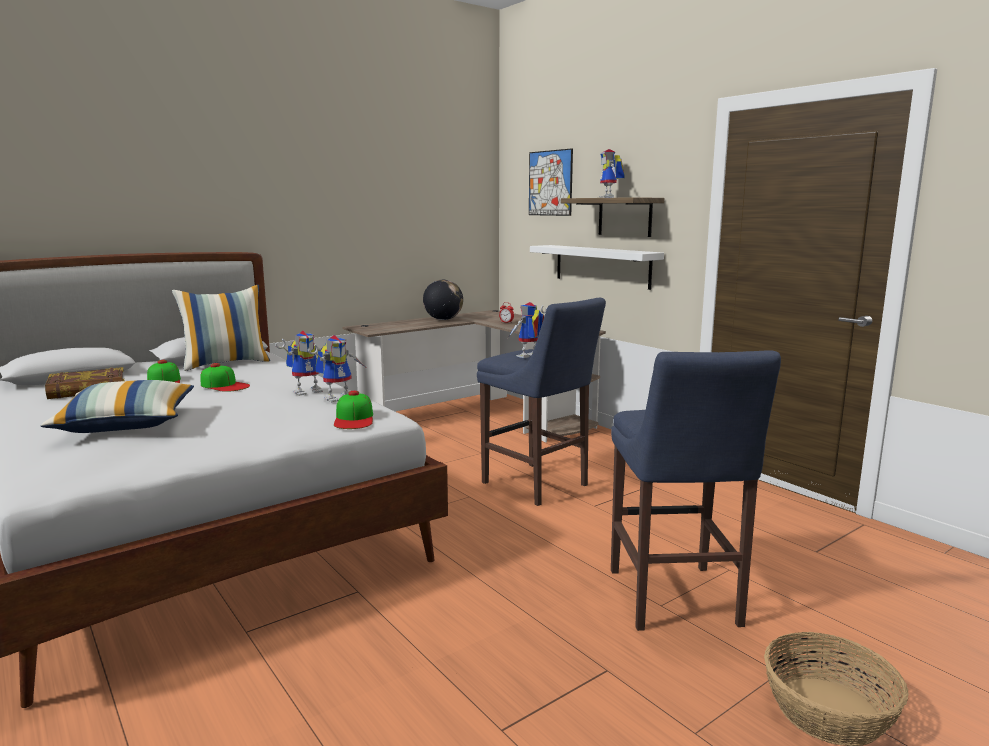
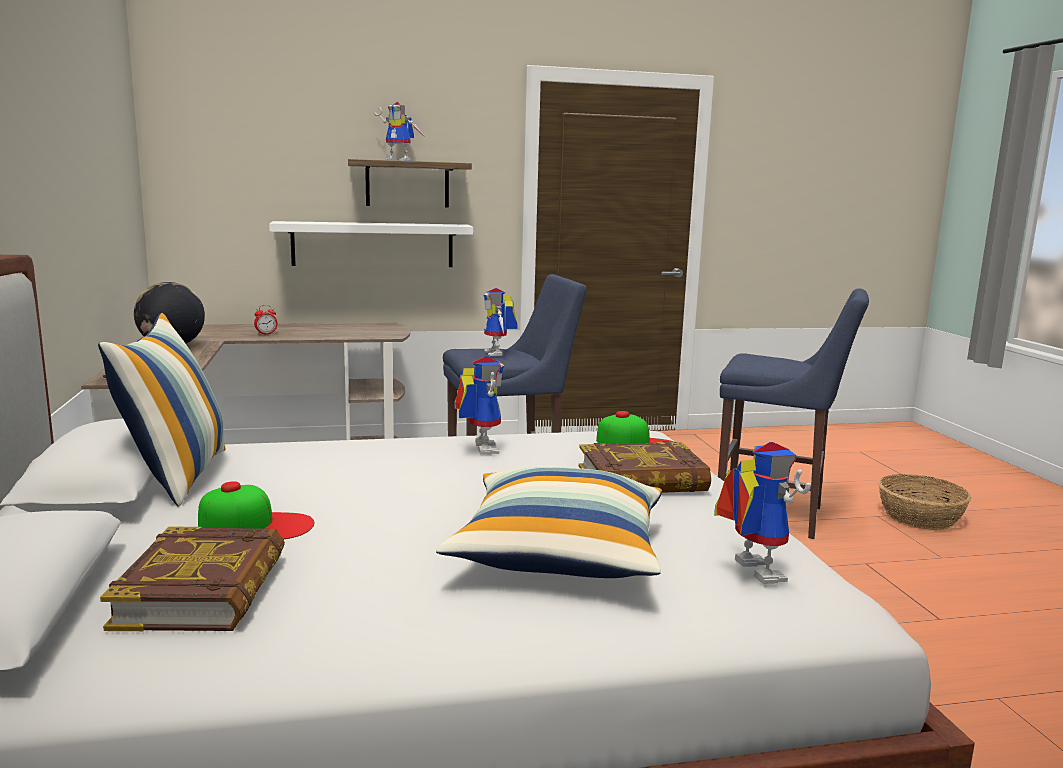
camera: 65 degrees left, 0 degrees up
cap [200,363,250,392] -> none
toy robot [308,335,367,402] -> toy robot moved to [714,442,811,584]
picture [529,148,573,216] -> none
none -> book [579,441,711,493]

